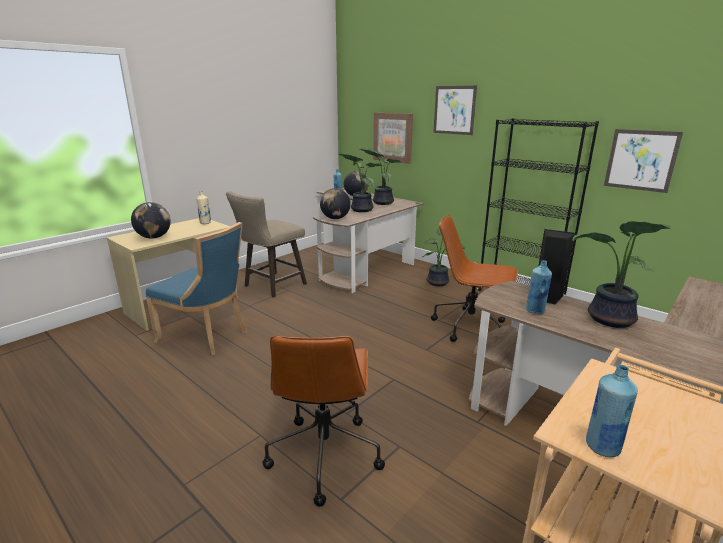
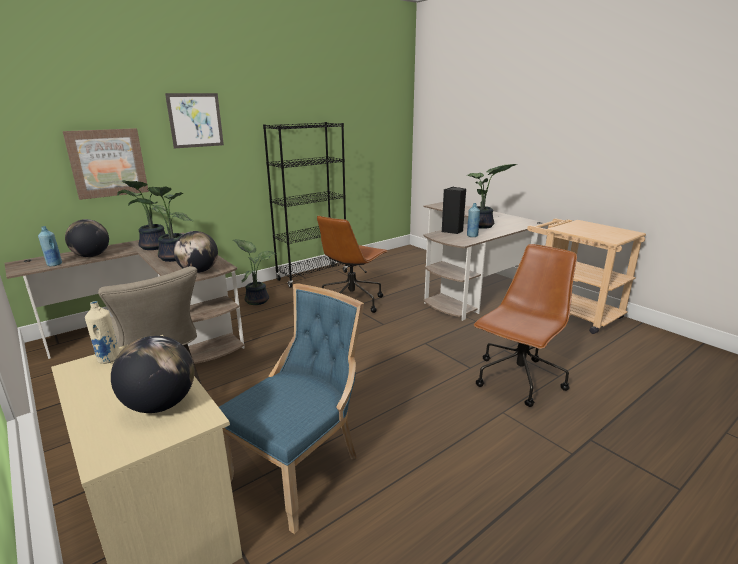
camera: 80 degrees left, 0 degrees up
brown office chair [262,336,385,507] -> brown office chair turned 60 degrees counterclockwise [474,244,577,407]
blue bottle [586,365,638,457] -> none
picture [604,129,683,193] -> none

